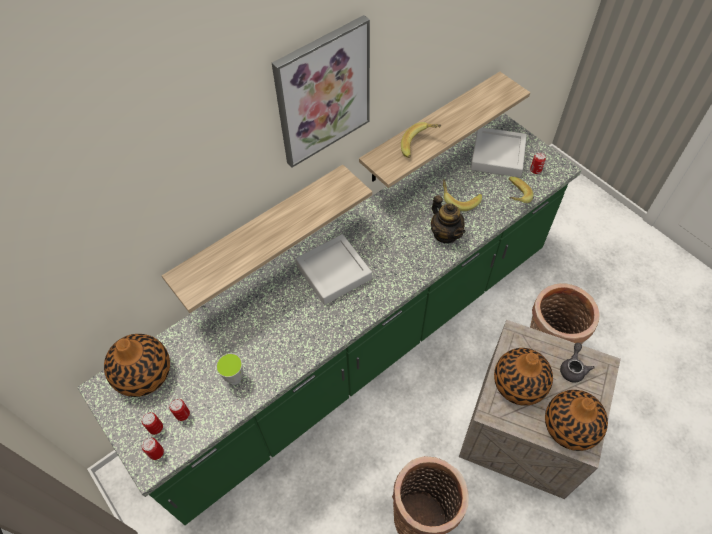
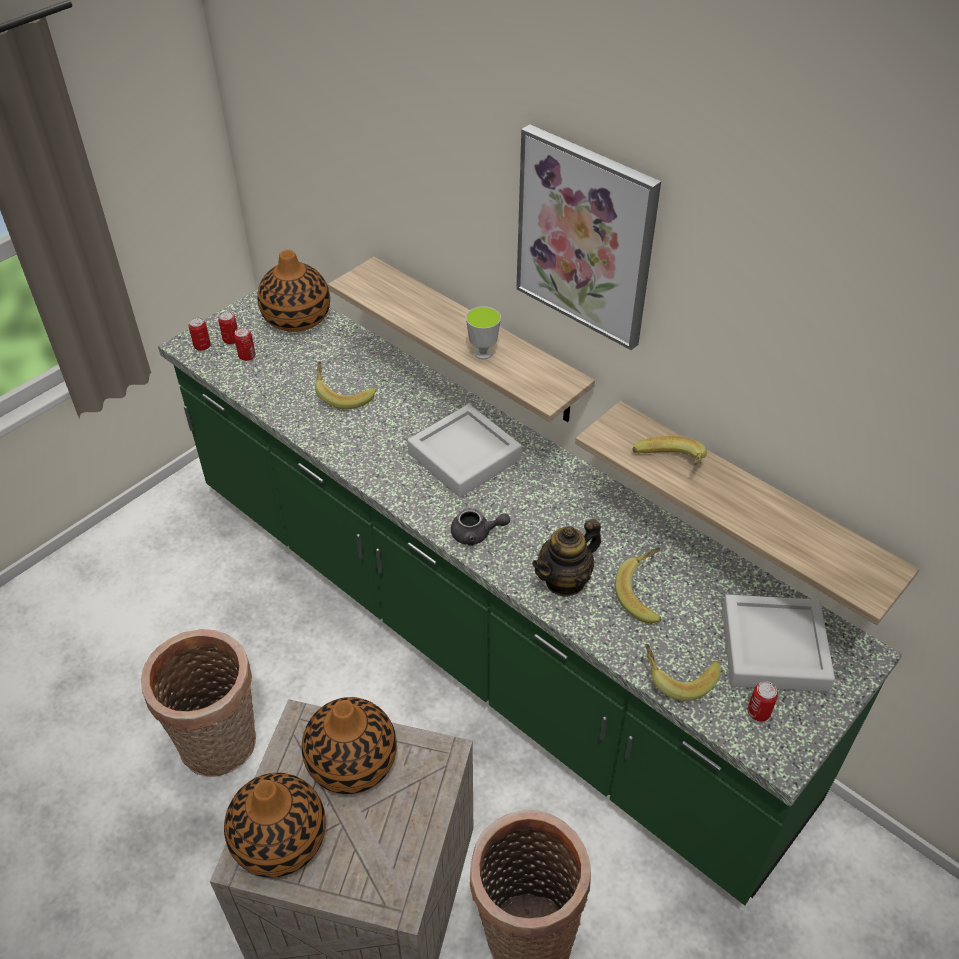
camera: 80 degrees right, 10 degrees down
cup [216,353,243,385] -> cup moved to [466,306,501,359]
grey teapot [560,343,594,383] -> grey teapot moved to [451,508,510,546]
none -> banana [315,361,376,409]

